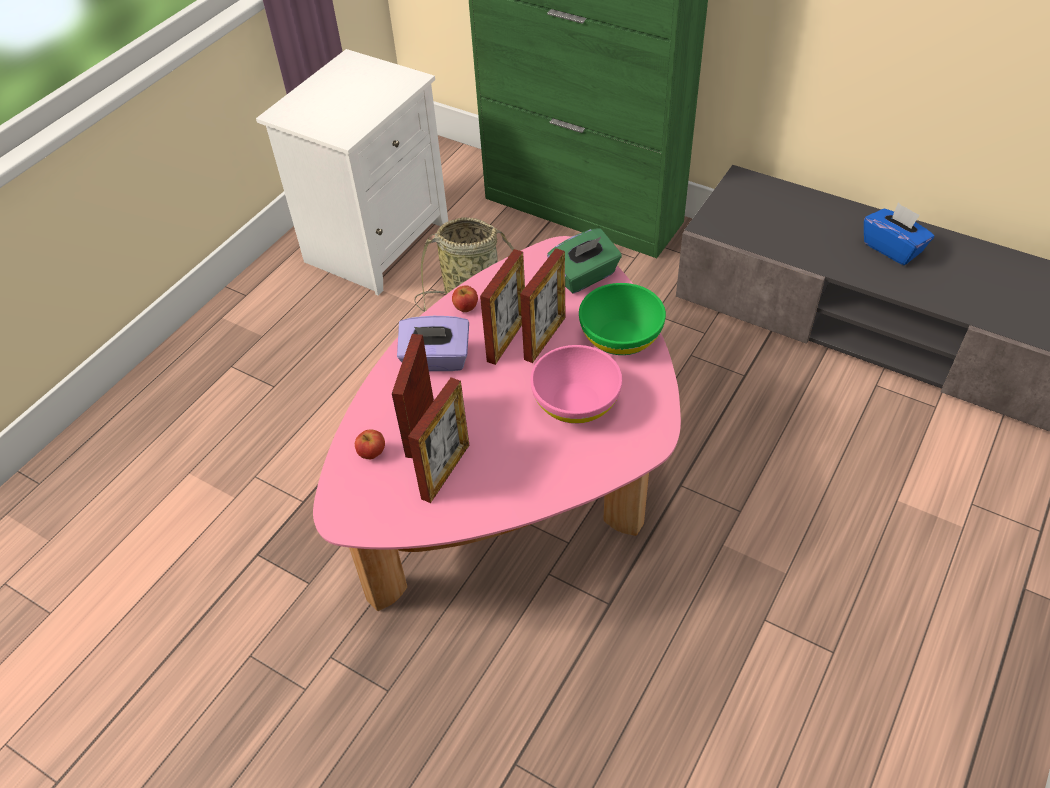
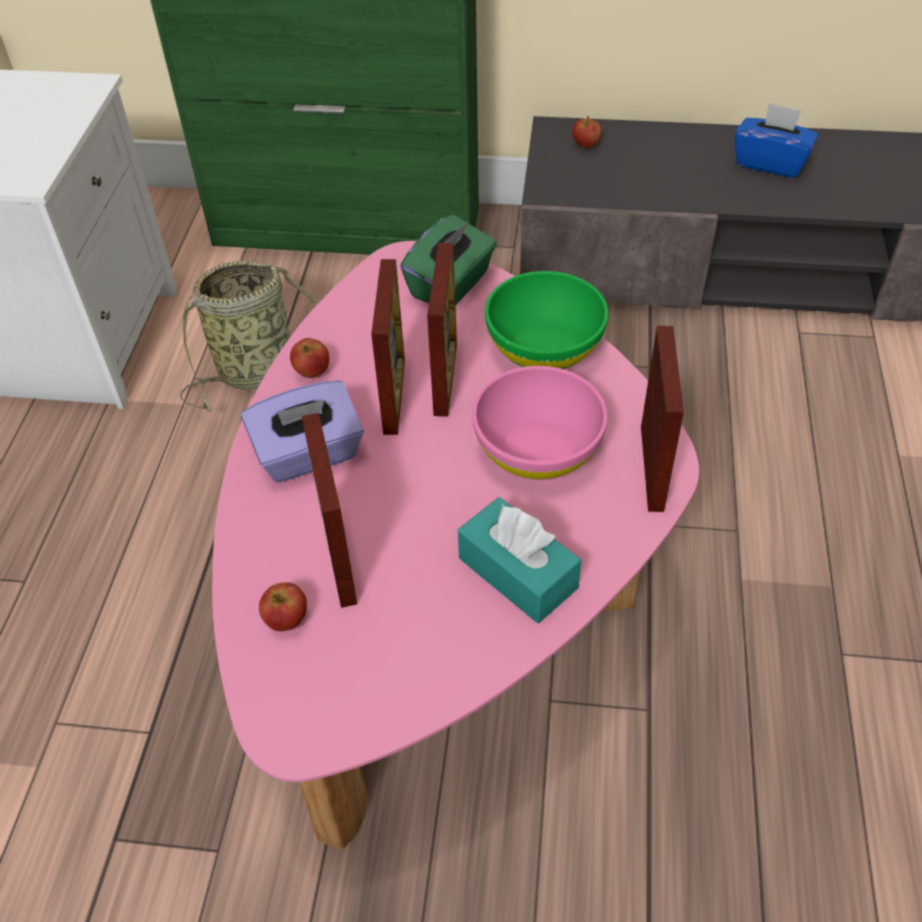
camera: 25 degrees left, 0 degrees up
picture frame [408,377,469,503] -> picture frame moved to [641,326,684,512]
none -> turquoise tissue box [458,497,581,623]
none -> apple [572,116,602,148]

